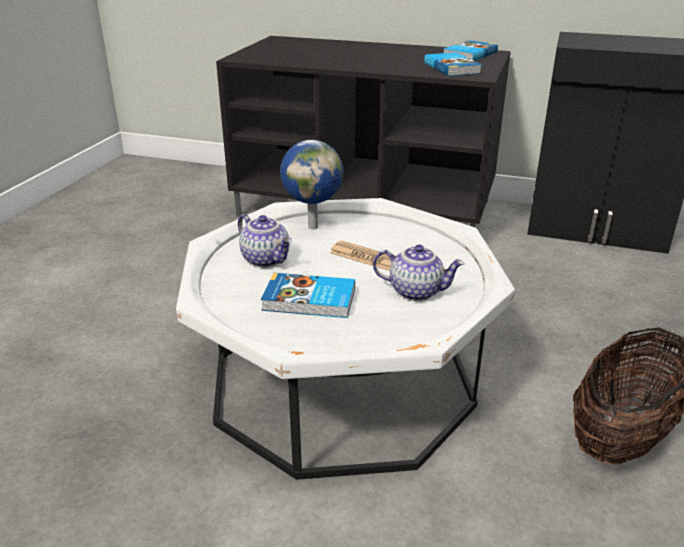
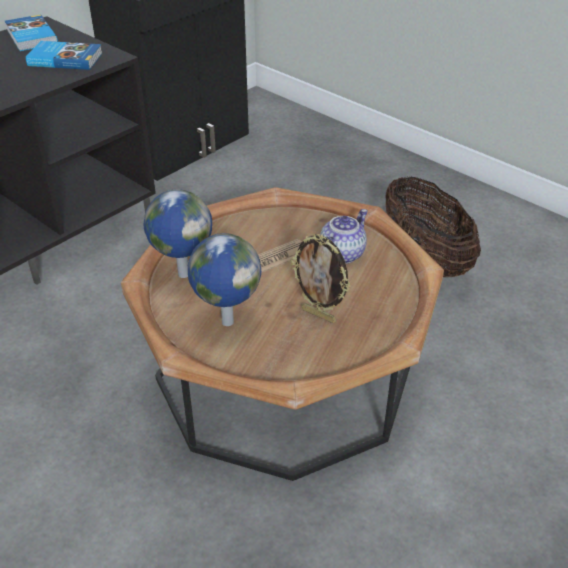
camera: 65 degrees left, 10 degrees up
white coffee table [176,198,515,480] -> brown coffee table [121,187,444,481]
teapot [238,214,292,268] -> globe [188,233,261,326]
book [261,273,355,318] -> picture frame [290,234,350,323]

